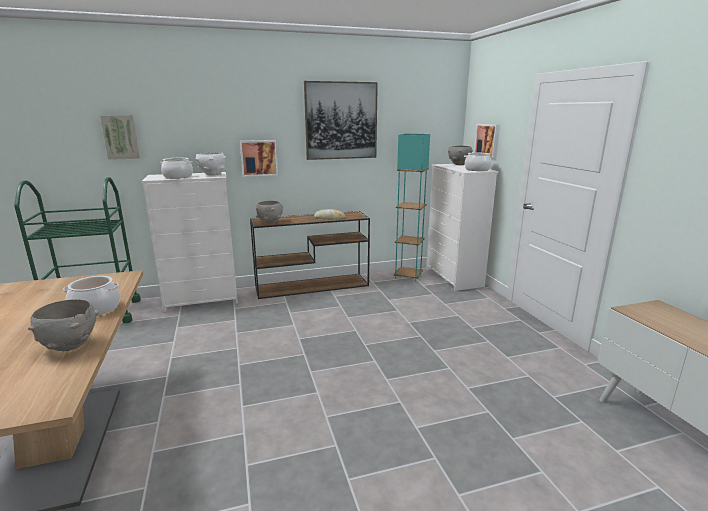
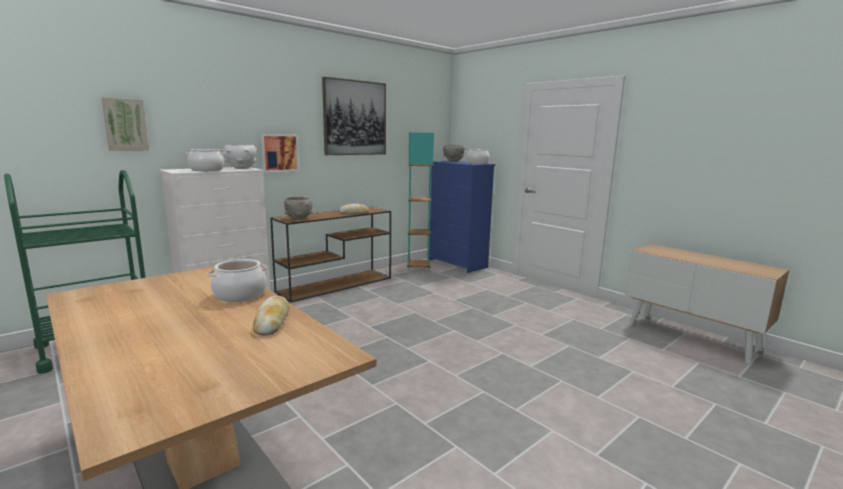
camera: 25 degrees left, 5 degrees down
grey bowl [28,299,99,351] -> bread [253,296,289,335]
white dresser [426,164,499,291] -> blue dresser [429,161,495,273]
picture [474,124,500,161] -> none

